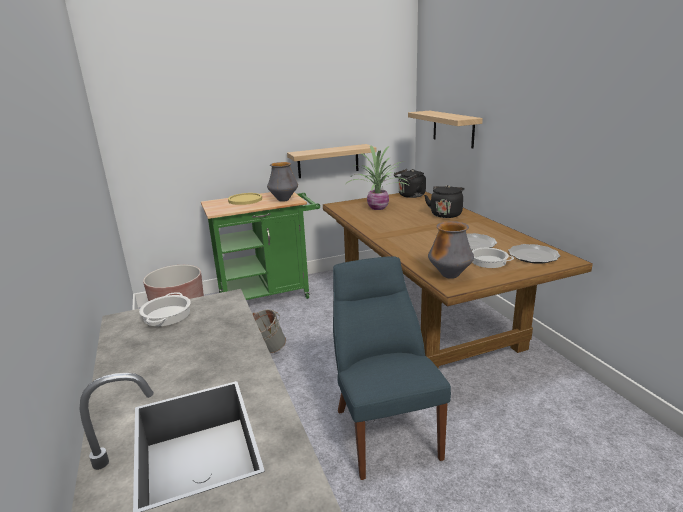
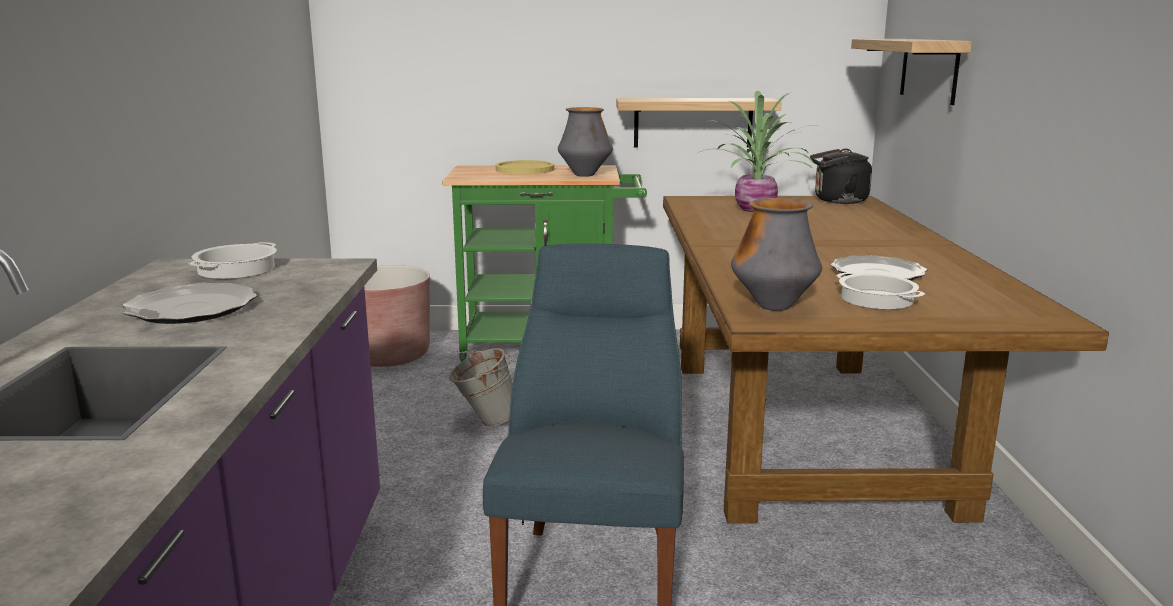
camera: 20 degrees right, 5 degrees down
black kettle [424,185,465,218] -> none
plate [508,244,561,264] -> plate moved to [122,283,257,324]

